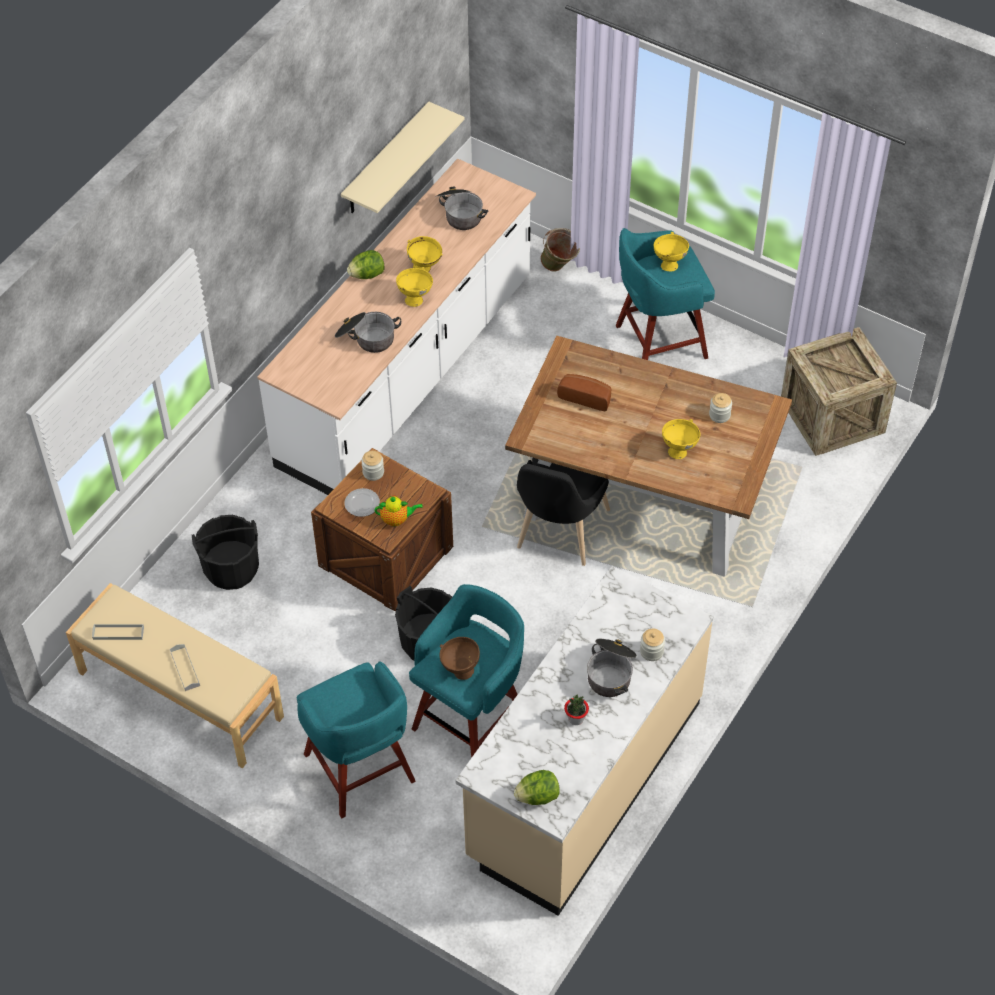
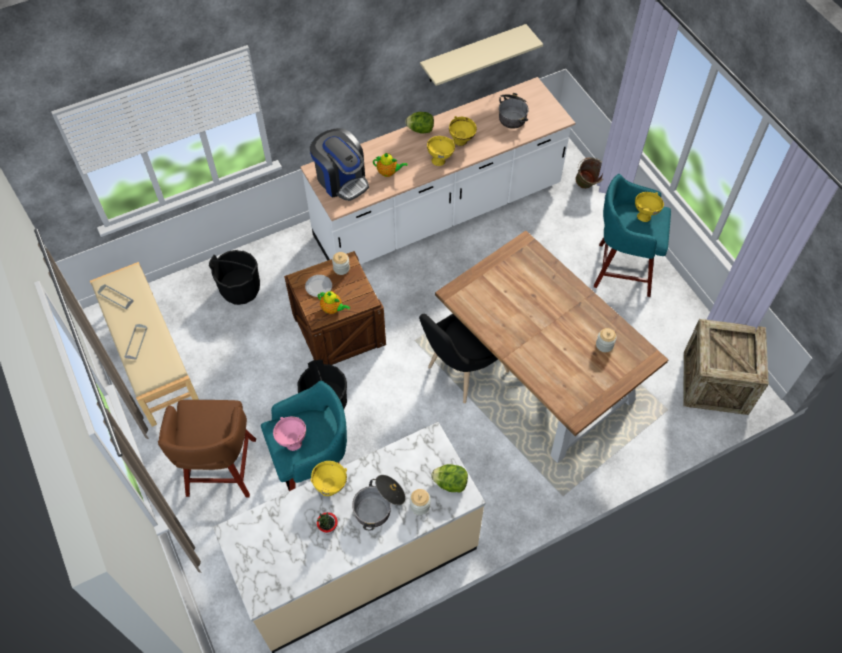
camera: 30 degrees right, 5 degrees up
turquoise stool [297,661,415,818] -> brown stool [158,400,256,497]
cooking pot [335,312,401,353] -> teapot [373,153,408,177]
brown bowl [439,637,480,680] -> pink bowl [273,417,306,451]
lettuce [514,770,560,805] -> lettuce moved to [431,464,468,493]
bread [557,374,611,411] -> none
yellow bowl [662,419,701,459] -> yellow bowl moved to [311,461,347,496]
none -> coffee machine [310,128,369,201]

